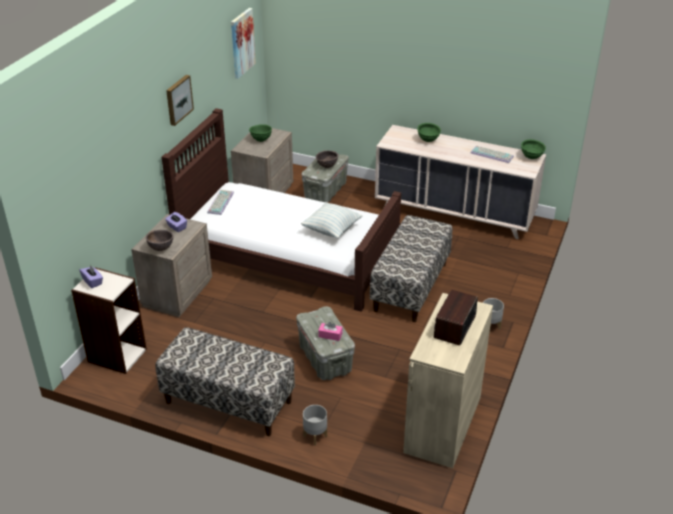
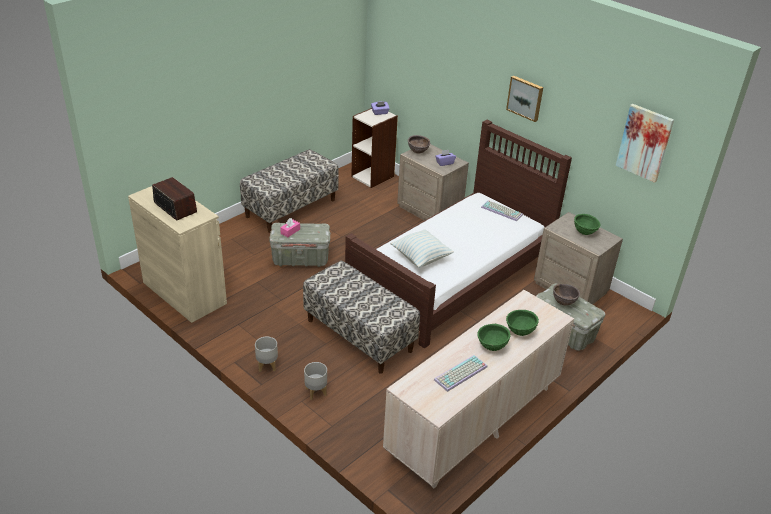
camera: 110 degrees right, 0 degrees up
grey planter [303,405,327,445] -> grey planter moved to [304,362,327,400]
green bowl [521,139,546,159] -> green bowl moved to [477,324,510,351]

